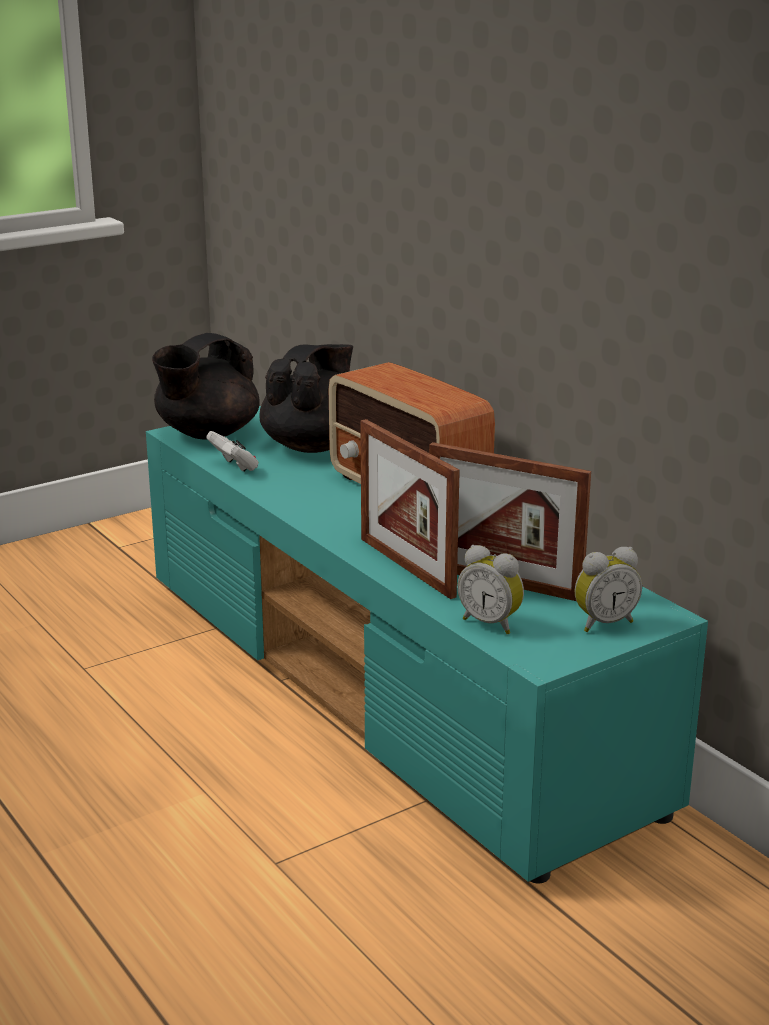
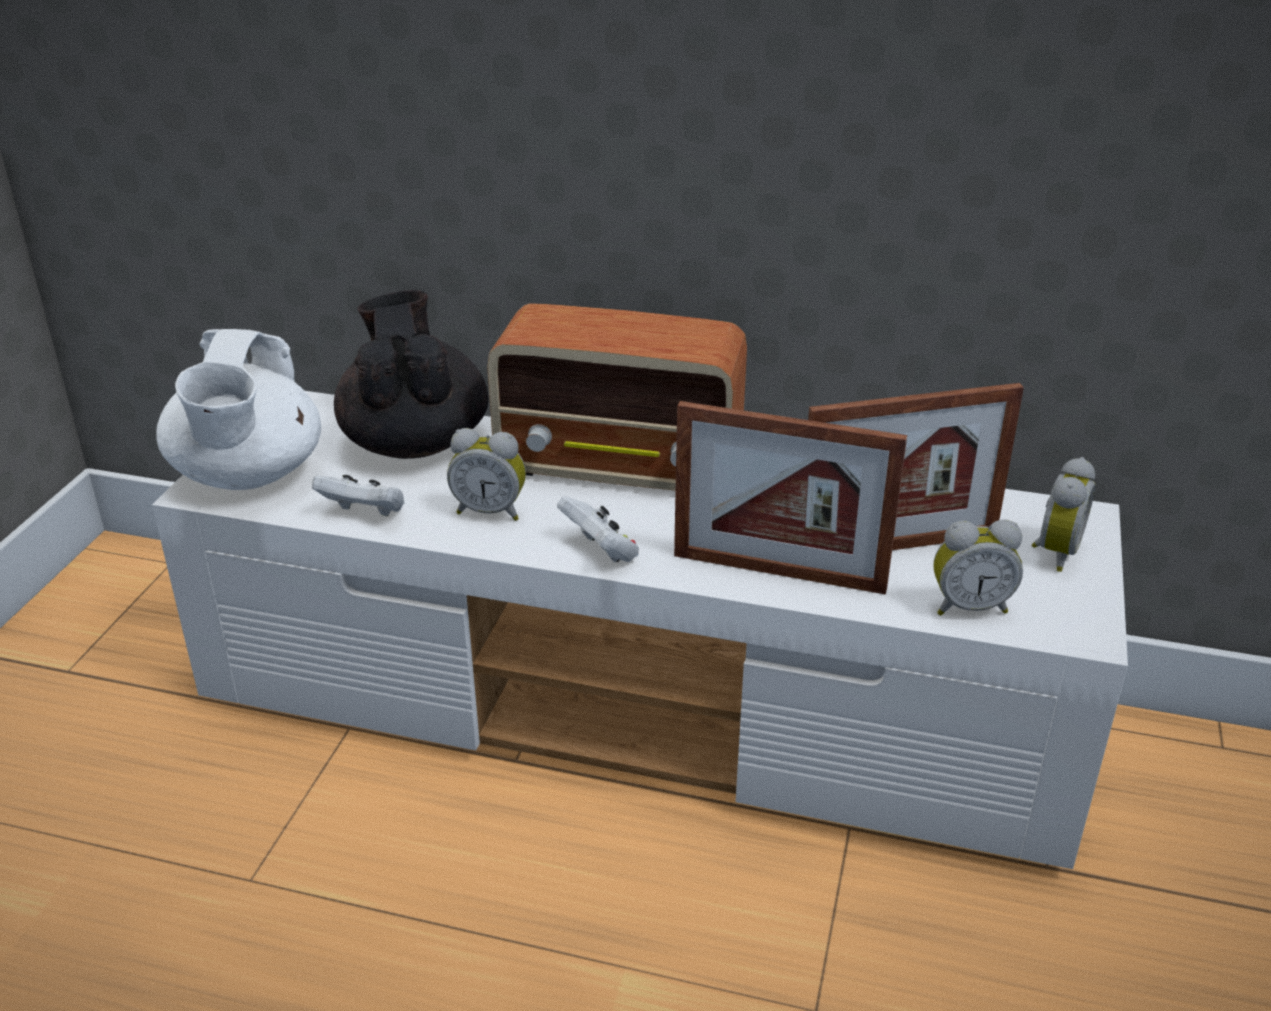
camera: 40 degrees left, 10 degrees up
turquoise tv stand [146,406,708,884] -> white tv stand [152,391,1128,869]
black teapot [152,333,260,439] -> white teapot [156,329,321,490]
none -> alarm clock [447,428,526,521]
none -> white game controller [557,496,639,562]

